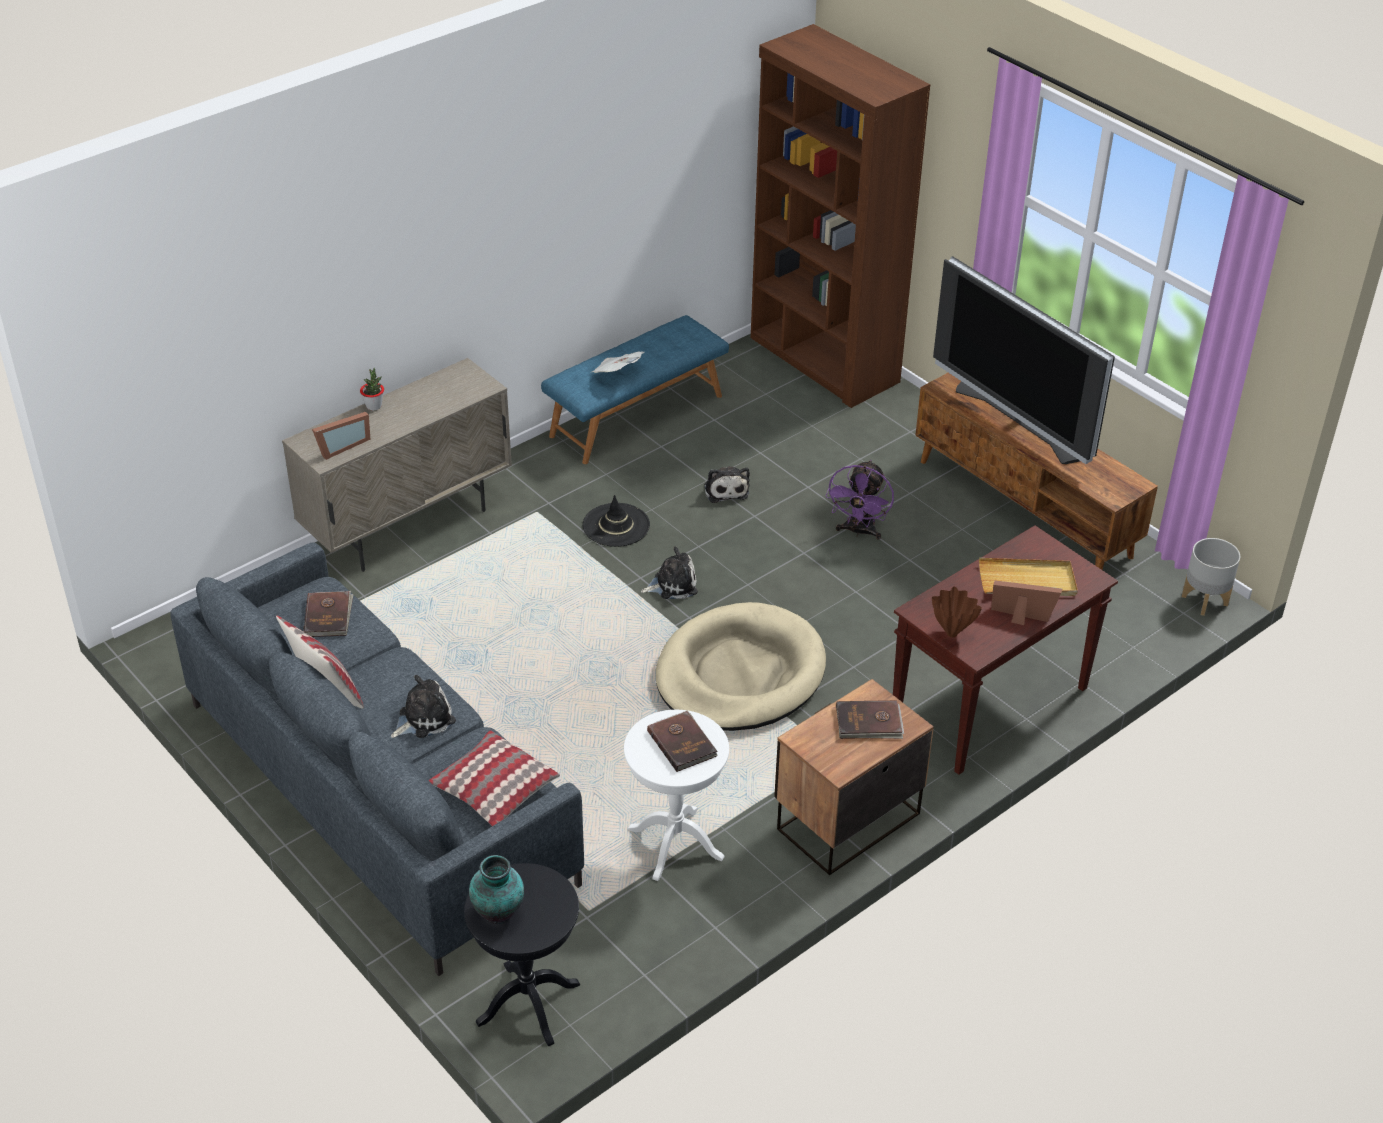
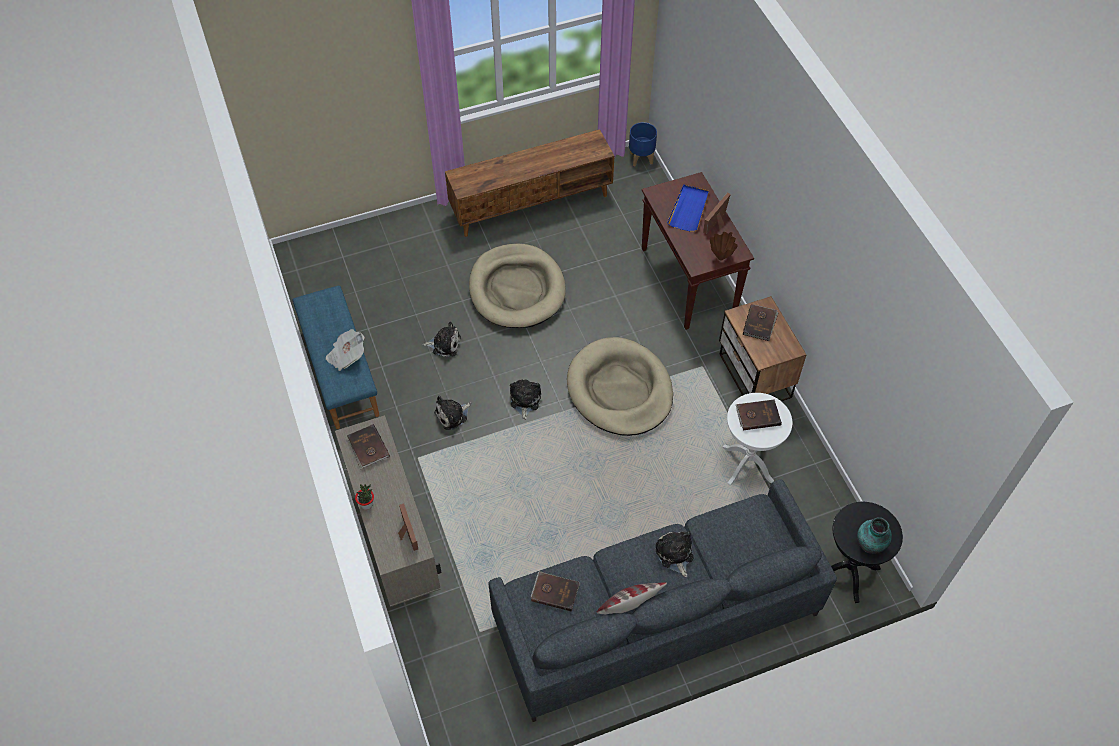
camera: 70 degrees left, 15 degrees up
pillow [429,731,560,826] -> none
black hat [583,495,650,547] -> plush toy [434,396,471,430]
brown bookcase [751,24,930,408] -> none
purple fan [826,460,894,540] -> beige dog bed [469,244,566,328]
television [933,256,1115,464] -> none
beige tray [979,558,1078,596] -> blue tray [667,184,709,232]
grey planter [1182,538,1240,616] -> blue planter [629,122,657,167]
none -> brown book [347,424,390,469]

